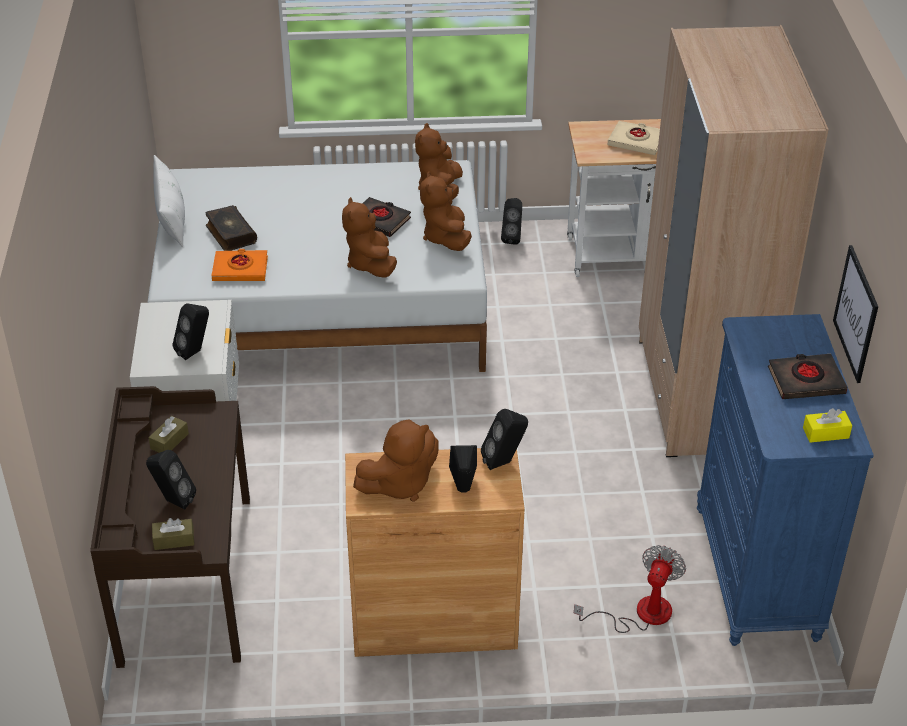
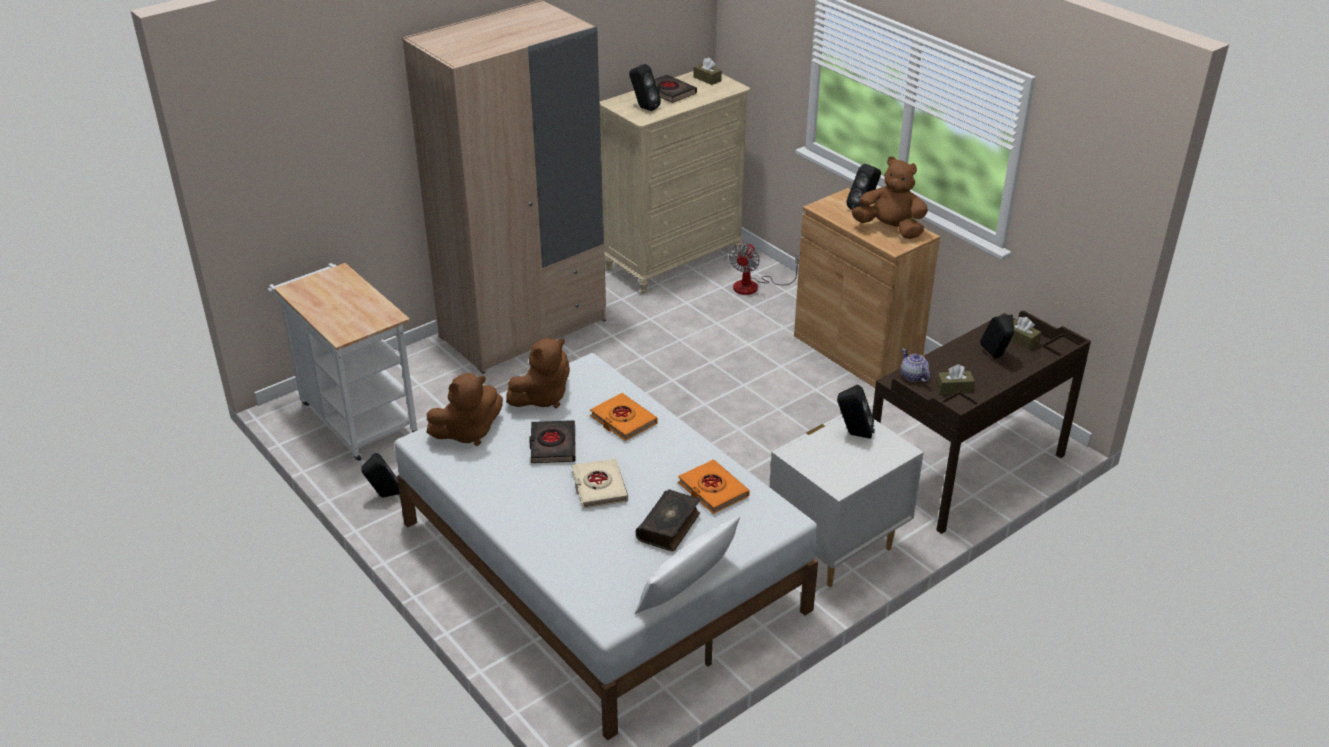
camera: 125 degrees left, 5 degrees down
brown plush toy [342,197,397,278] -> orange book [590,393,658,441]
black speaker [481,409,528,470] -> black speaker moved to [629,64,661,111]
fan [574,545,686,633] -> fan turned 60 degrees counterclockwise [729,243,800,295]
beige book [608,121,660,155] -> beige book moved to [572,459,628,509]
blue dresser [697,314,874,646] -> beige dresser [600,71,750,294]
yellow tissue box [803,408,852,443] -> brown tissue box [693,58,722,85]
picture [833,245,878,383] -> none
none -> teapot [901,348,930,382]

